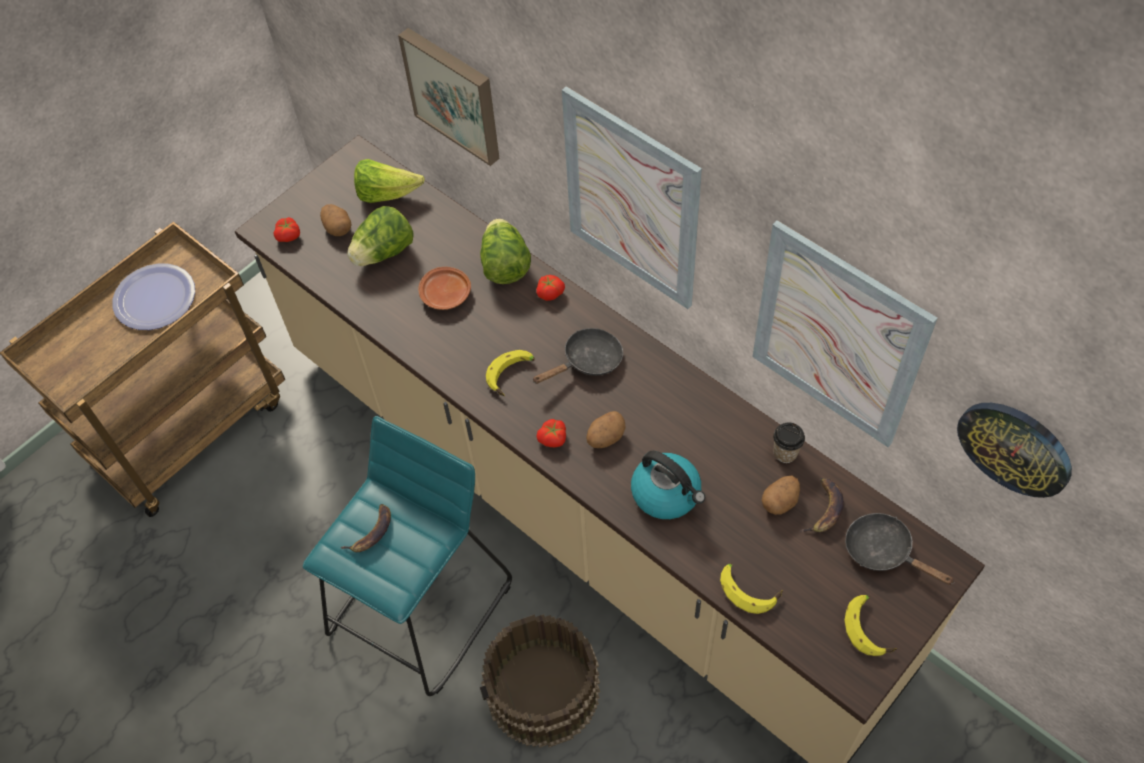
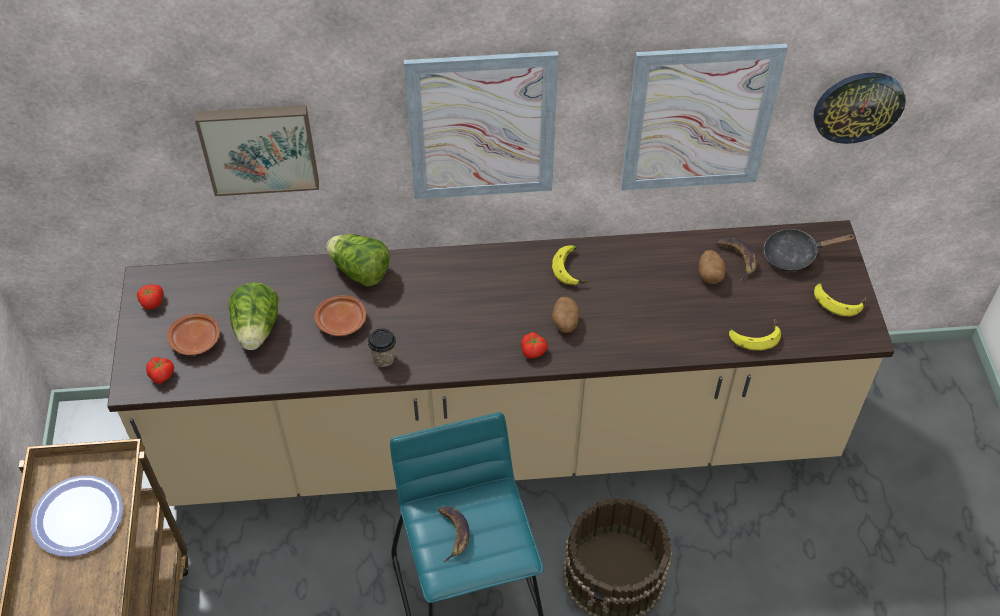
camera: 50 degrees left, 5 degrees down
potato [320,204,352,236] -> brown plate [167,314,220,355]
lettuce [354,159,425,203] -> none
banana [486,350,535,396] -> banana moved to [552,245,588,285]
black frying pan [532,328,623,384] -> none
tomato [536,275,565,301] -> tomato moved to [137,285,164,309]
kettle [631,451,705,519] -> none
cup [773,423,805,463] -> cup moved to [368,328,396,367]

